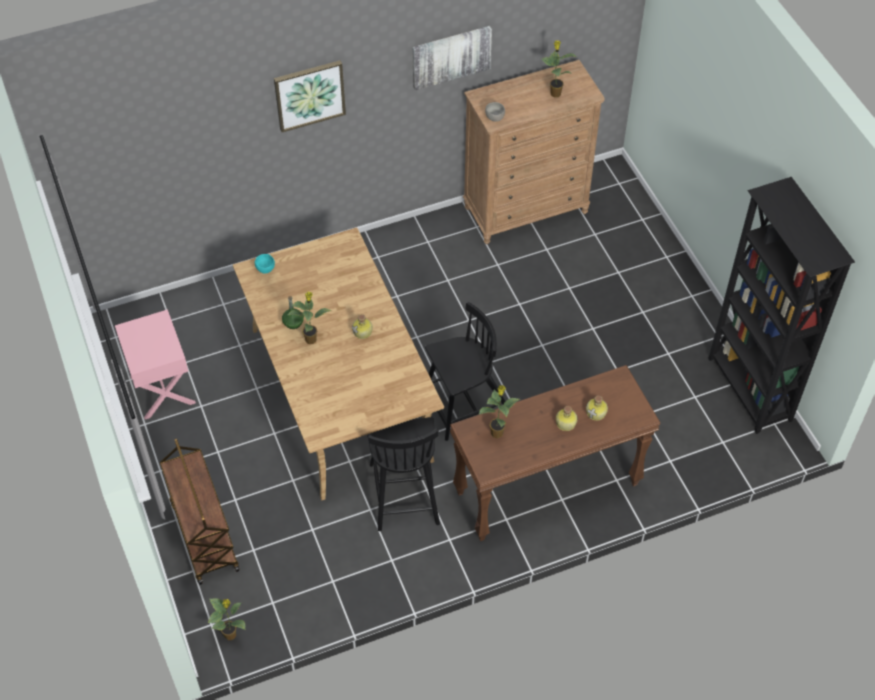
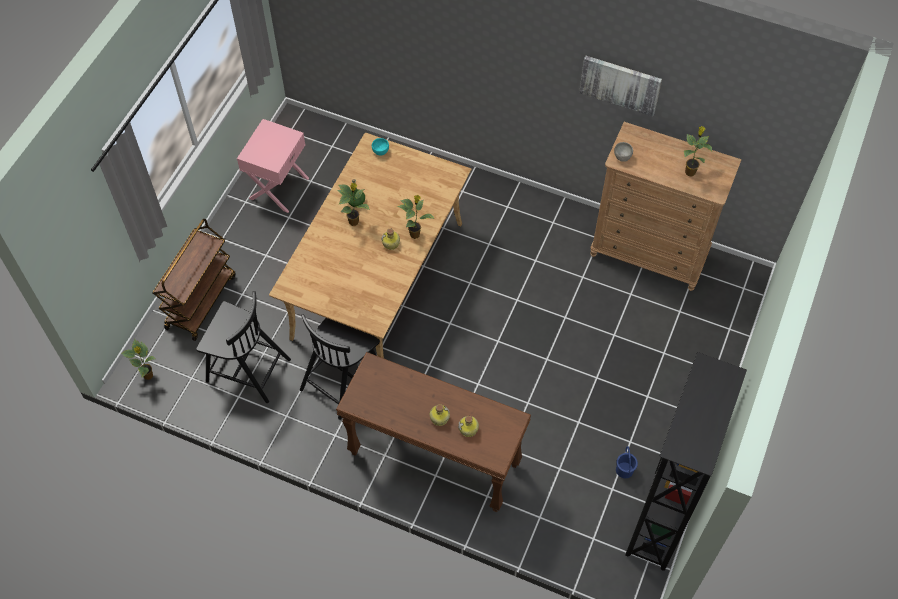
camera: 45 degrees right, 5 degrees up
picture [274,60,346,132] -> none
black chair [425,302,506,441] -> black chair moved to [196,291,291,403]
potted plant [478,385,520,438] -> potted plant moved to [397,195,435,239]
none -> blue bucket [616,446,638,478]

